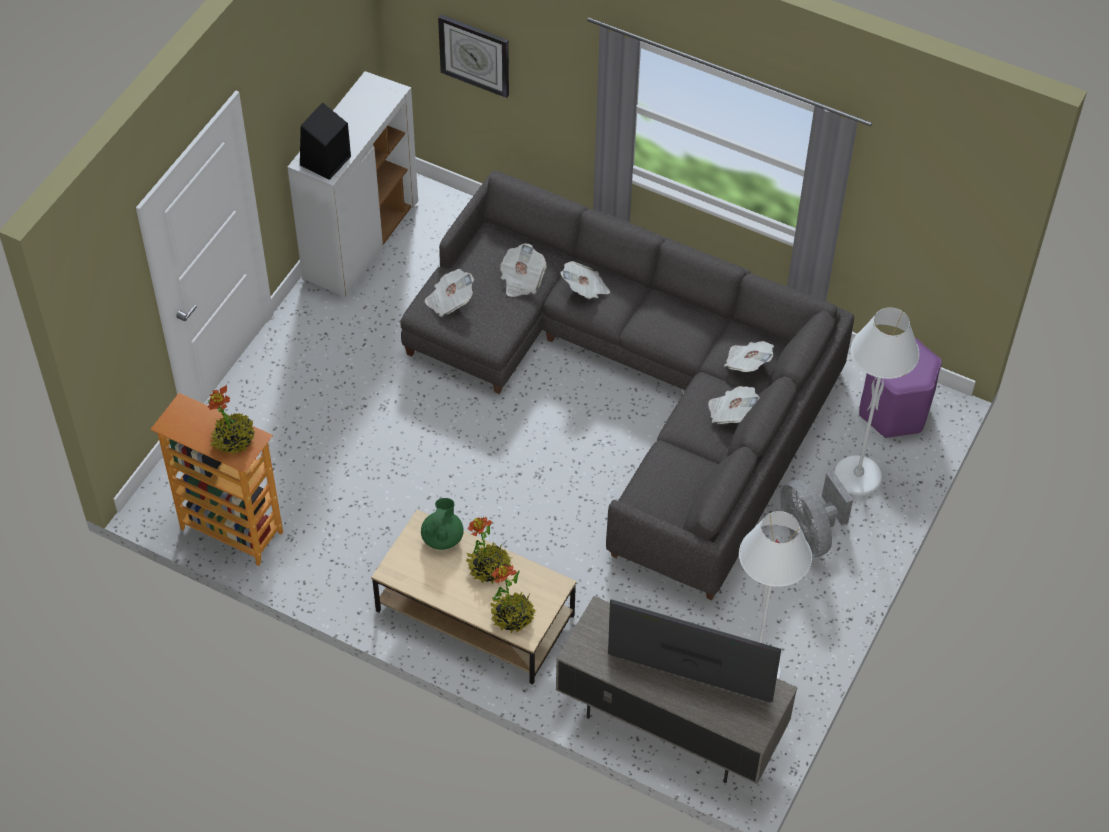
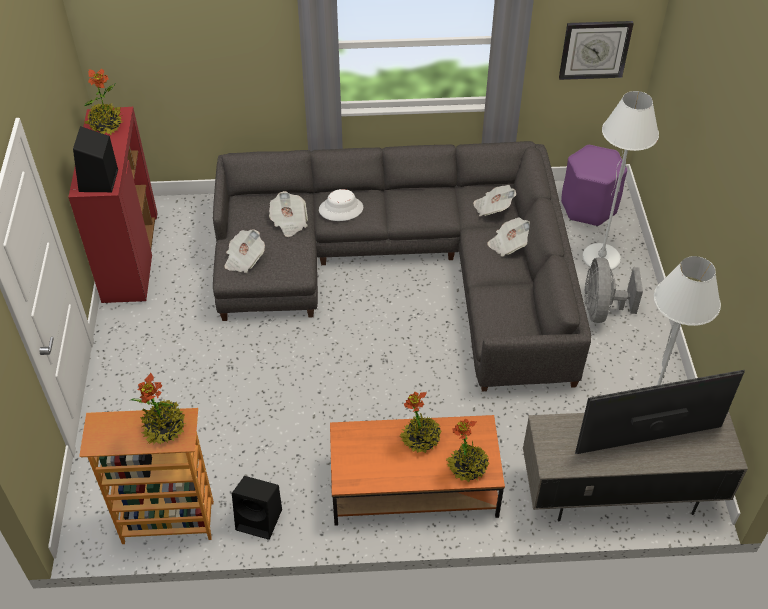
camera: 30 degrees left, 5 degrees down
white cabinet [287,71,418,297] -> red cabinet [68,107,157,303]
beige coffee table [371,509,577,684] -> orange coffee table [330,415,505,526]
green teapot [421,498,464,550] -> none
wall clock [438,14,509,98] -> wall clock moved to [559,21,634,80]
newspaper [560,261,610,299] -> white hat [319,189,363,221]
grey fan [780,470,853,557] -> grey fan turned 60 degrees clockwise [585,257,643,323]
none -> potted plant [85,68,124,135]
none -> black speaker [232,476,282,540]

